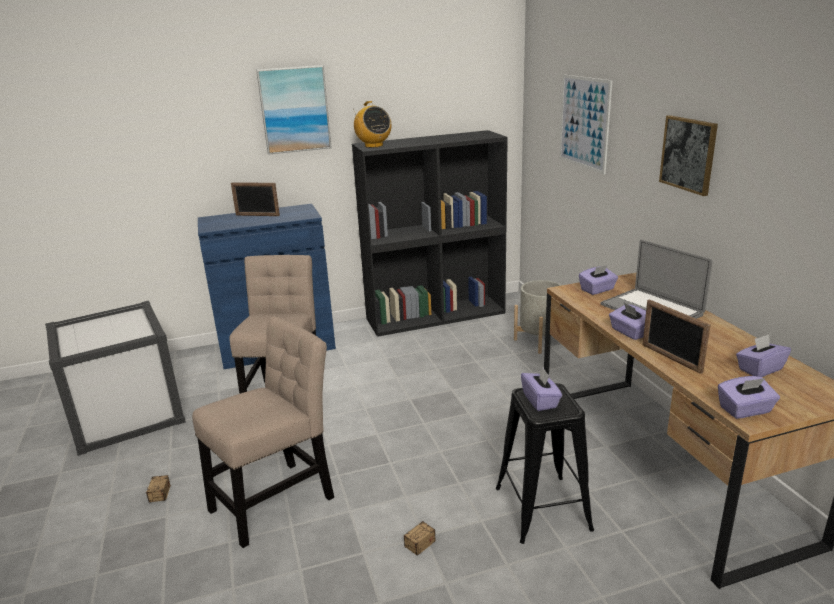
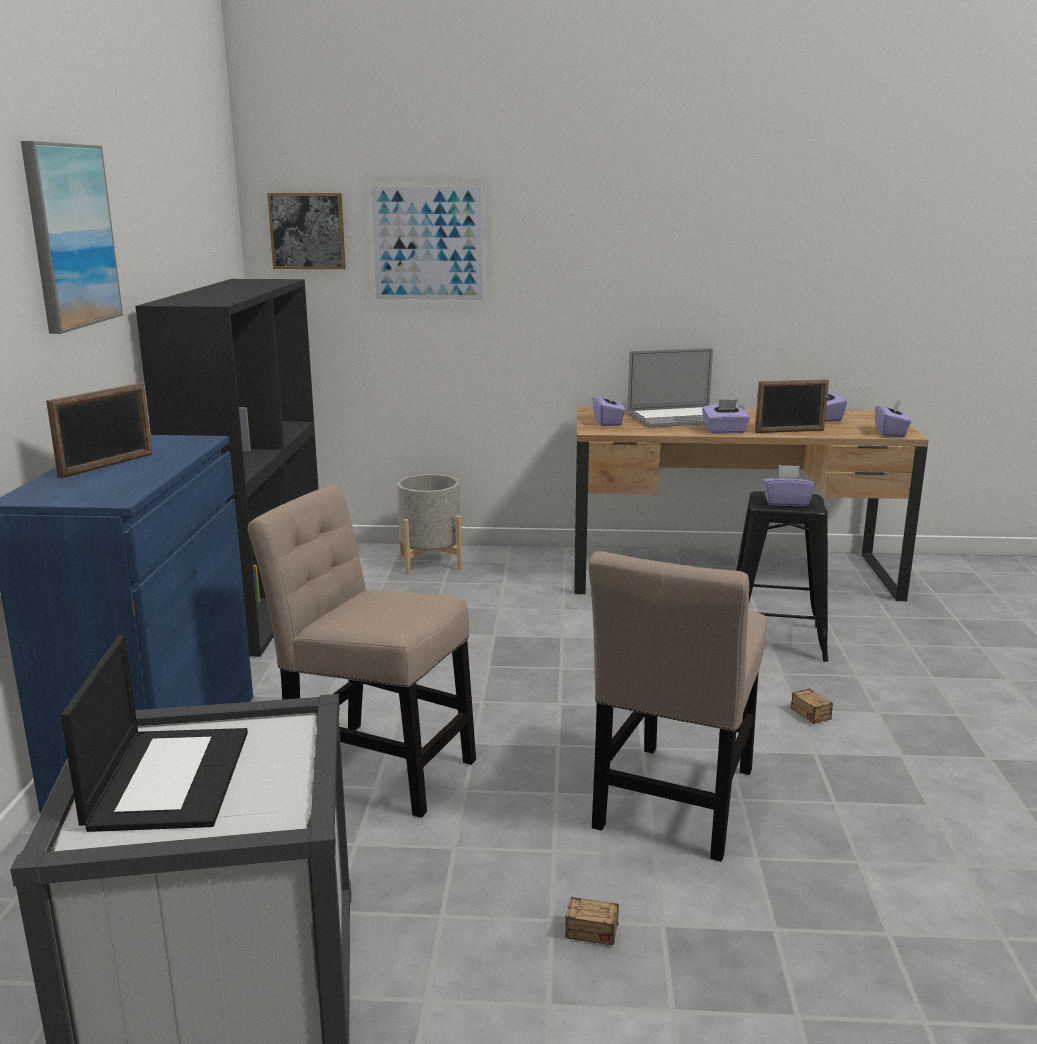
camera: 70 degrees left, 5 degrees down
beige chair [192,316,334,548] -> beige chair turned 135 degrees counterclockwise [589,551,767,862]
radio [354,101,391,148] -> none
picture [659,115,718,196] -> picture moved to [267,193,346,269]
none -> laptop [61,635,248,832]

